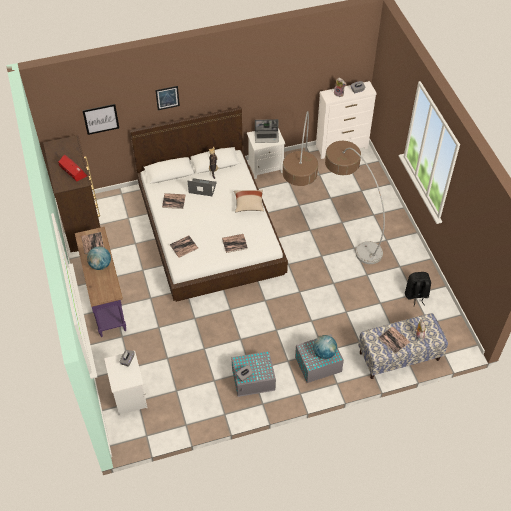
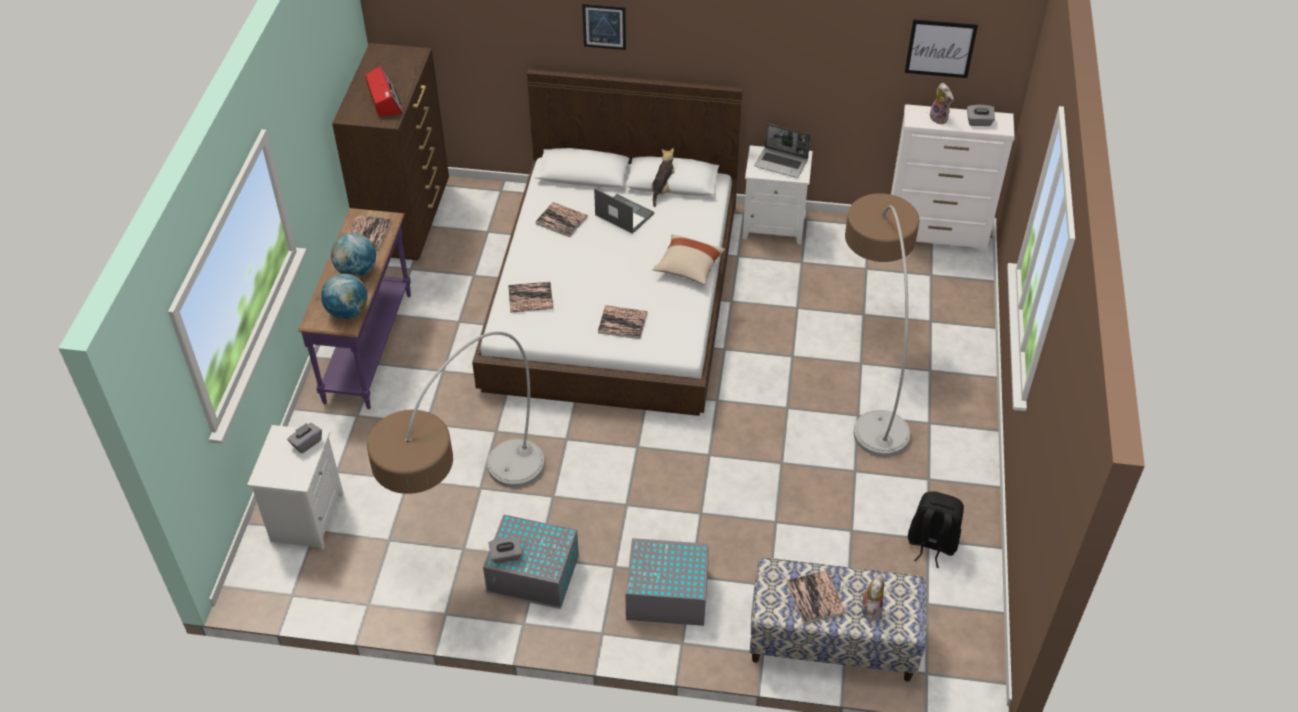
camera: 25 degrees right, 5 degrees down
picture [82,104,119,135] -> picture moved to [905,19,978,78]
floor lamp [283,111,318,186] -> floor lamp moved to [367,332,545,494]
globe [313,335,337,359] -> globe moved to [321,273,368,319]

